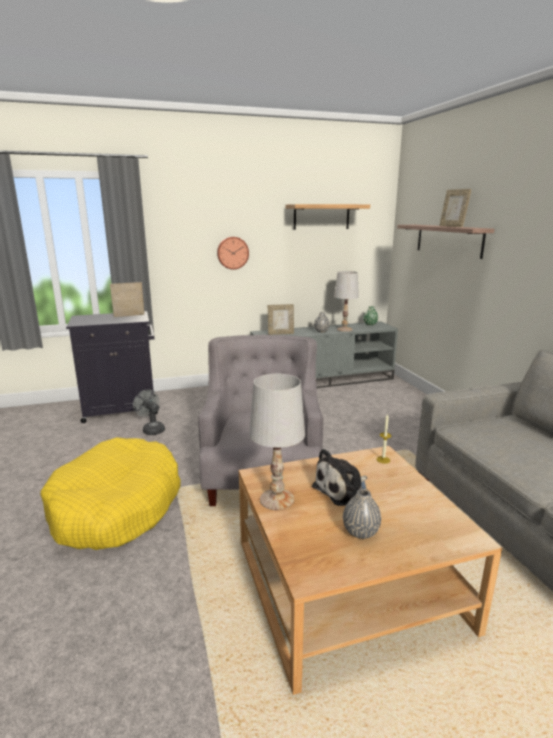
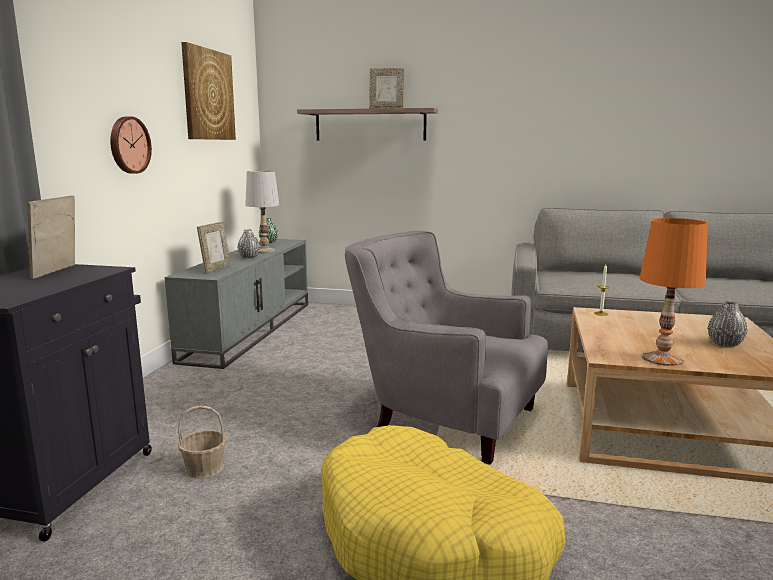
camera: 60 degrees left, 5 degrees down
grey fan [133,390,165,435] -> basket [178,406,227,478]
white table lamp [249,374,305,510] -> orange table lamp [640,218,707,366]
shelf [285,204,370,230] -> picture [181,42,236,140]
plush toy [312,449,367,506] -> none

